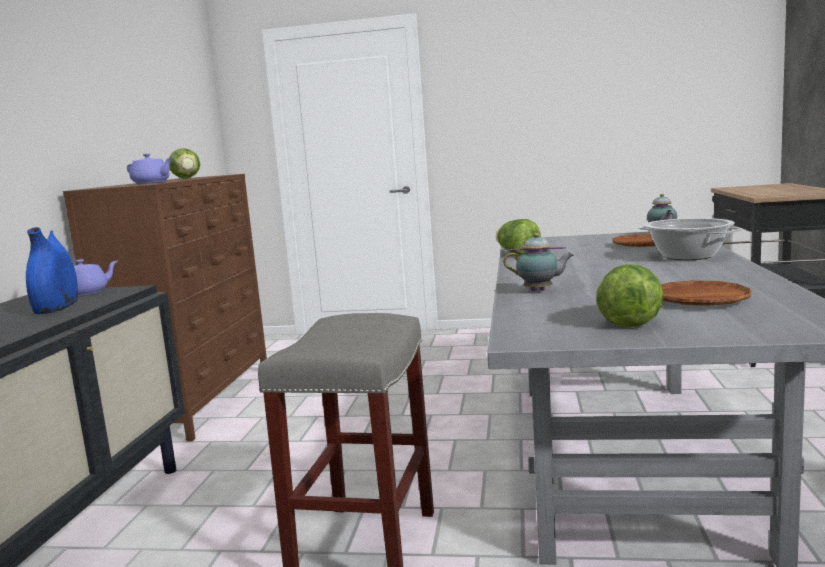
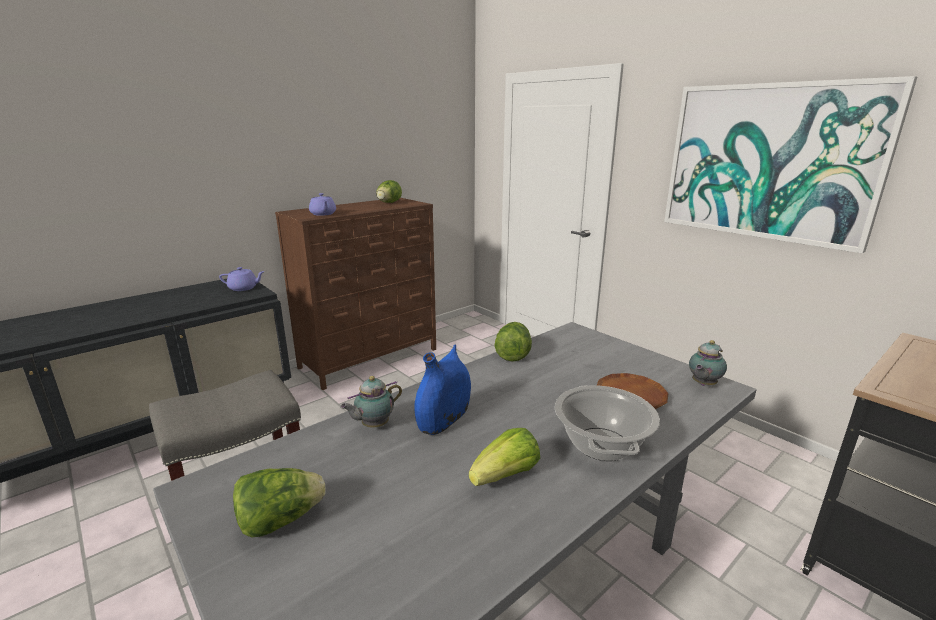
camera: 40 degrees right, 10 degrees up
blue vase [26,227,78,314] -> blue vase moved to [414,344,471,435]
teapot [503,233,574,291] -> teapot turned 90 degrees clockwise [340,376,402,428]
brown plate [661,280,752,306] -> none
none -> lettuce [469,428,540,486]
none -> picture [664,76,917,254]

